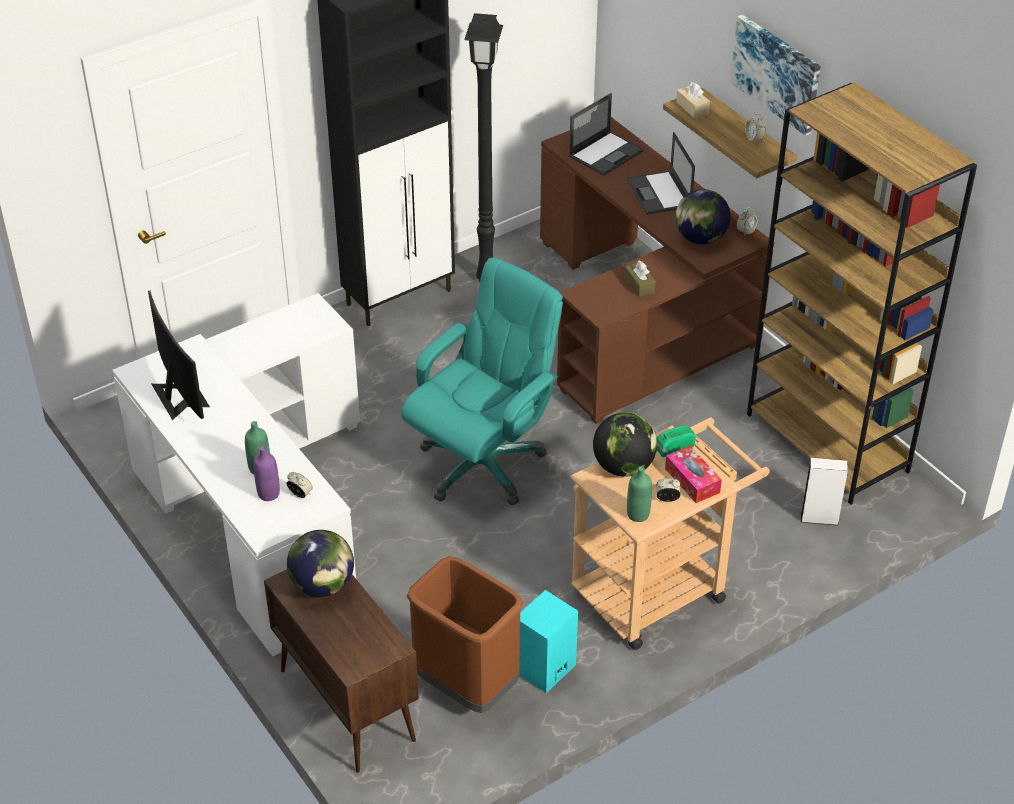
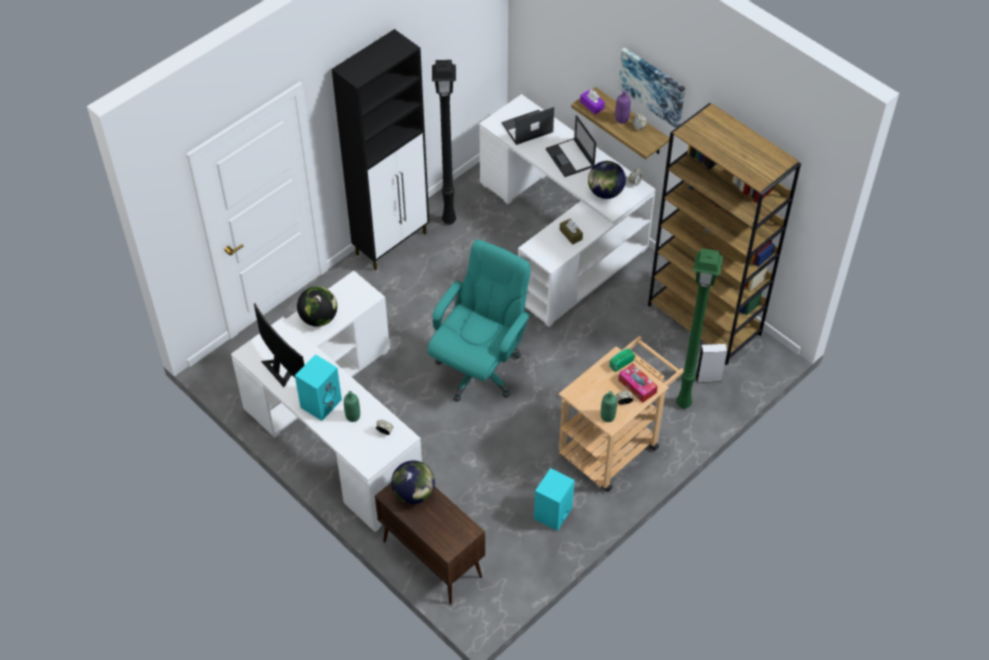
camera: 10 degrees left, 10 degrees up
purple bottle [254,446,280,501] -> purple bottle moved to [615,90,631,124]
brown trash can [407,556,523,713] -> none
brown desk [540,117,774,424] -> white desk [479,94,656,327]
laptop [569,93,643,176] -> laptop turned 150 degrees counterclockwise [501,107,554,145]
globe [593,413,657,477] -> globe moved to [297,286,337,327]
beige tissue box [676,82,710,118] -> purple tissue box [580,89,605,114]
none -> turquoise speaker [295,354,342,421]
none -> green floor lamp [676,248,723,409]

